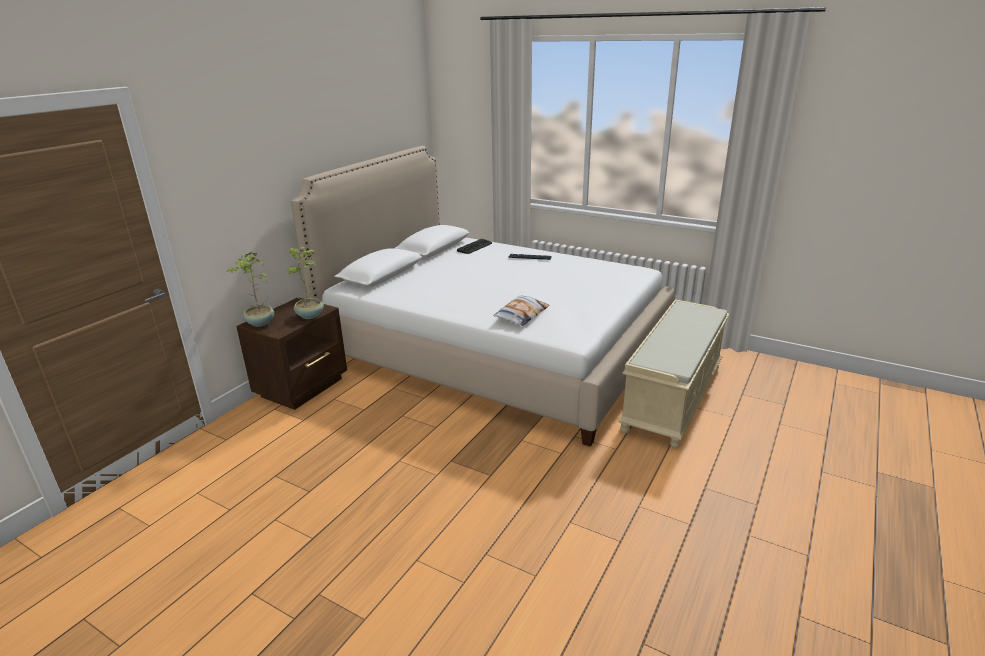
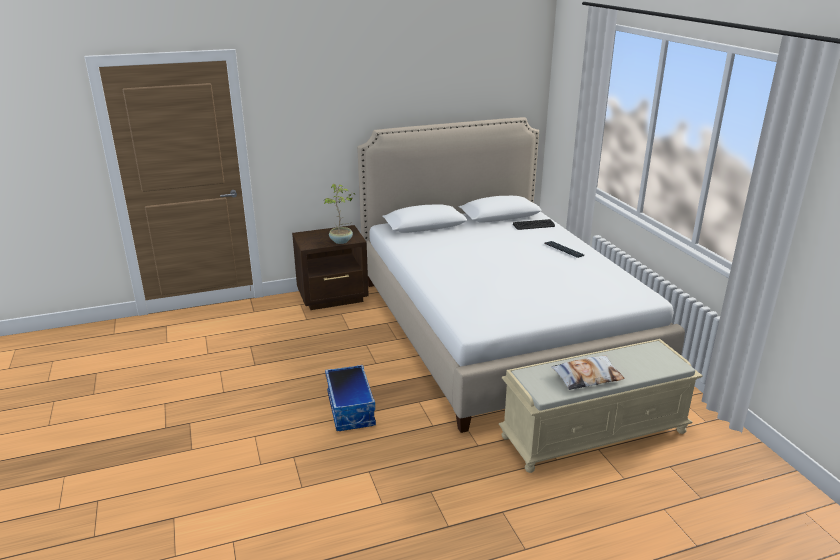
camera: 40 degrees right, 0 degrees up
potted plant [227,252,274,327] -> none
pillow [493,295,549,326] -> pillow moved to [551,356,625,390]
none -> storage box [325,365,376,431]

